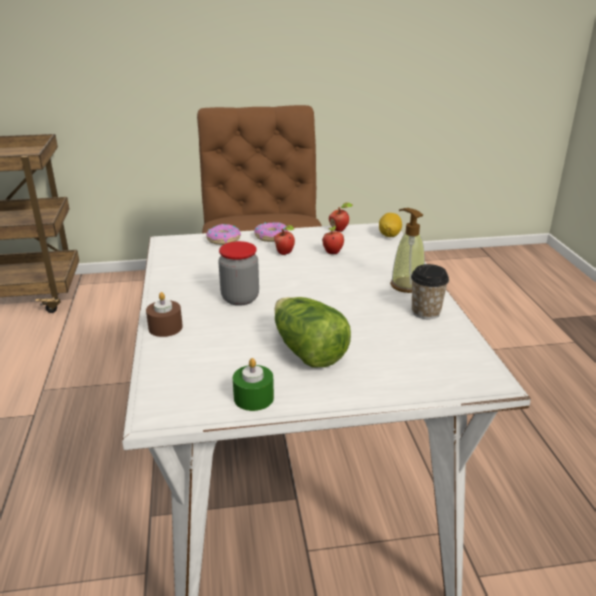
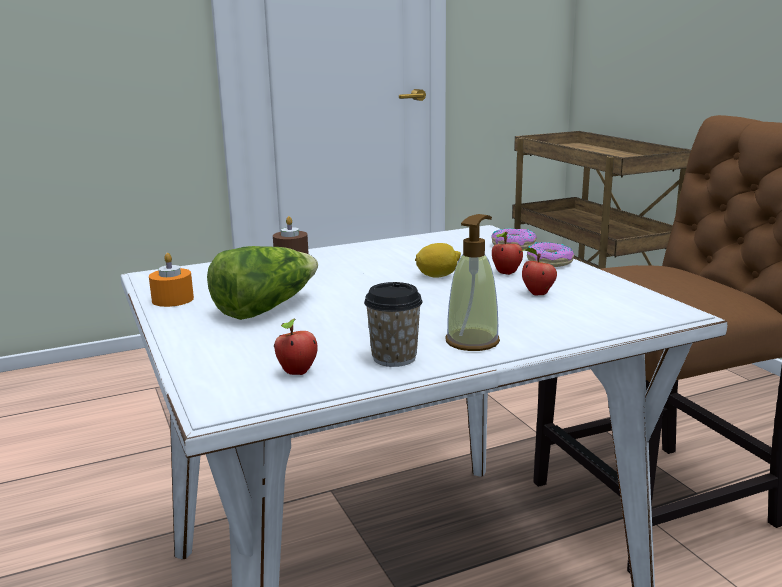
camera: 75 degrees right, 10 degrees down
jar [218,241,259,306] -> none
green candle [233,358,274,411] -> orange candle [149,253,194,307]
apple [329,202,353,232] -> apple moved to [274,318,318,375]
lemon [379,213,402,237] -> lemon moved to [415,243,461,278]

